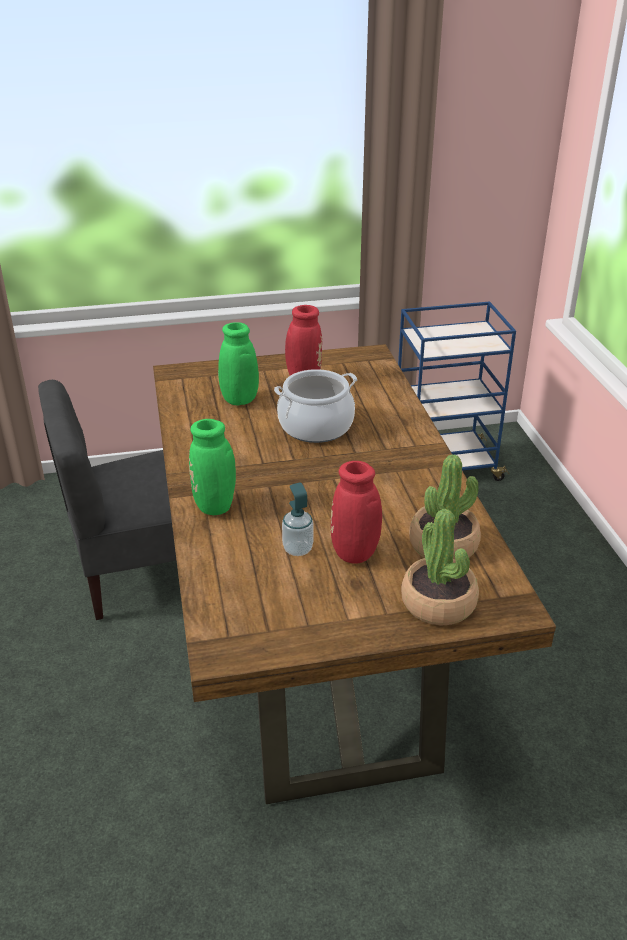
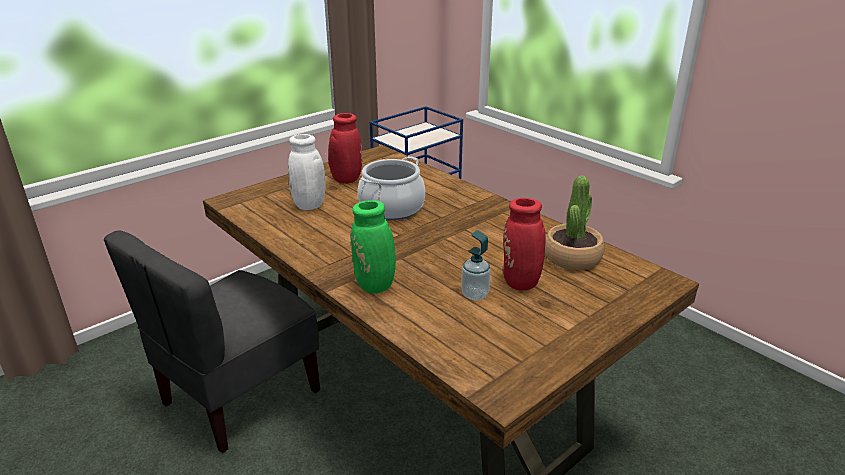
camera: 30 degrees left, 5 degrees down
green vase [218,322,259,405] -> white vase [288,134,326,210]
potted plant [401,509,479,625] -> none

